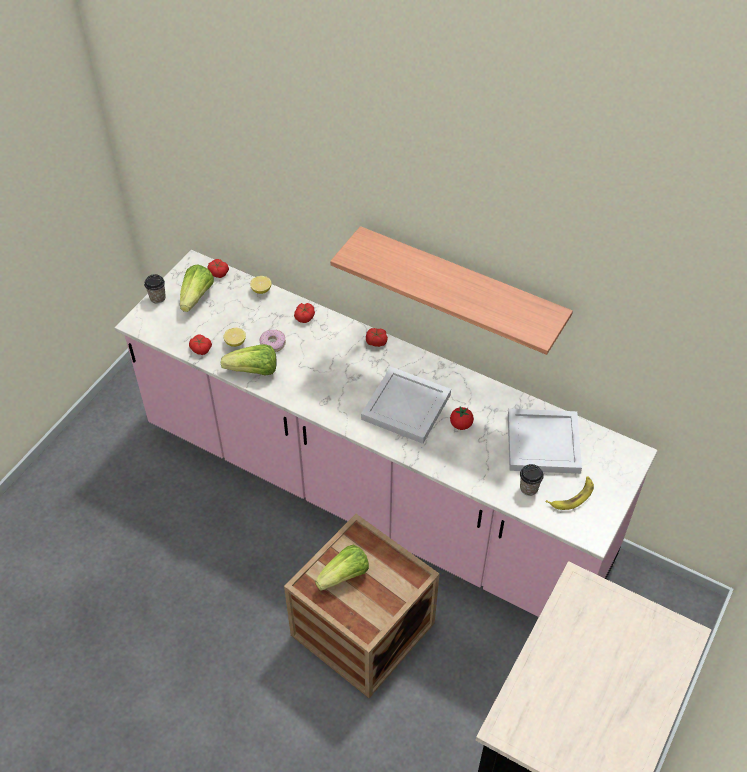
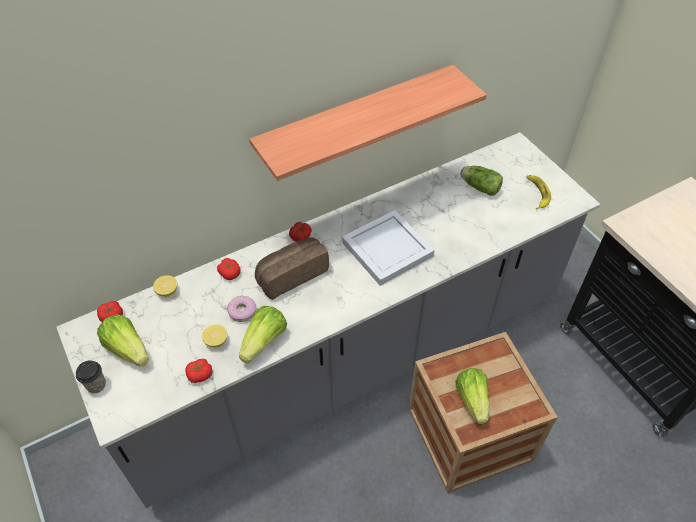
camera: 60 degrees left, 0 degrees up
pink counter [115,250,658,617] -> grey counter [56,132,600,508]
tomato [450,407,474,430] -> none
white tray [508,409,582,474] -> lettuce [460,166,503,196]
cup [520,464,544,496] -> none
none -> bread [255,237,329,300]

